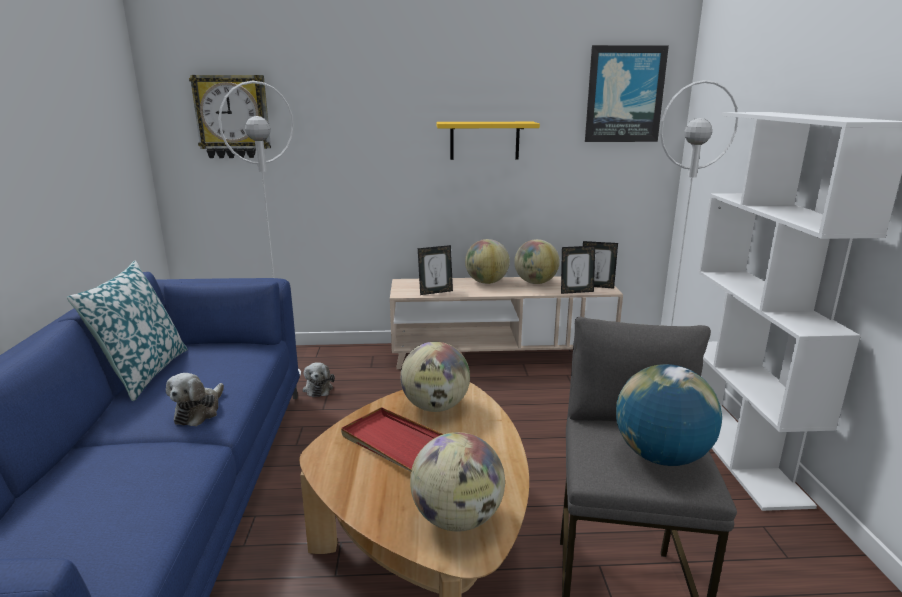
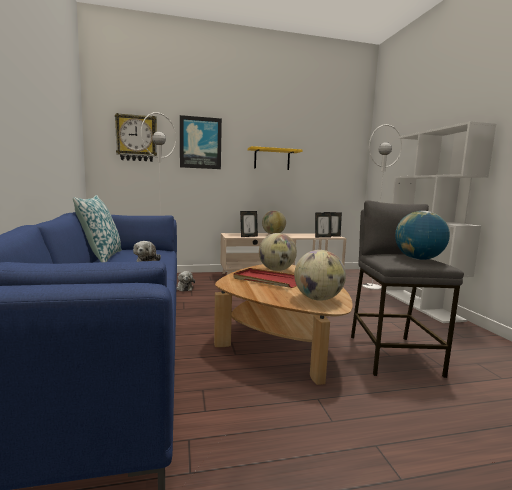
camera: 10 degrees left, 10 degrees down
globe [514,239,560,284] -> none
picture [585,45,669,142] -> picture moved to [180,115,222,169]

